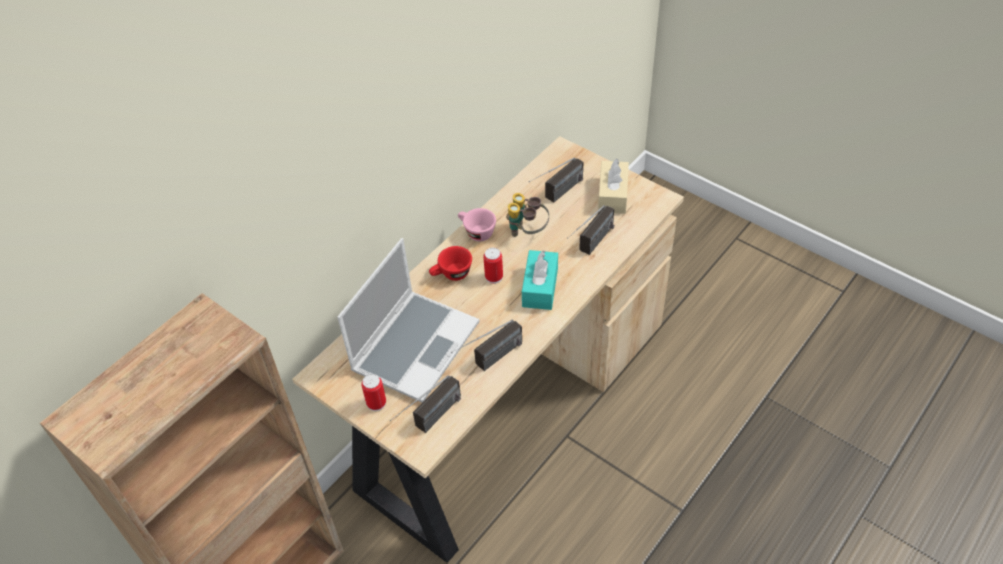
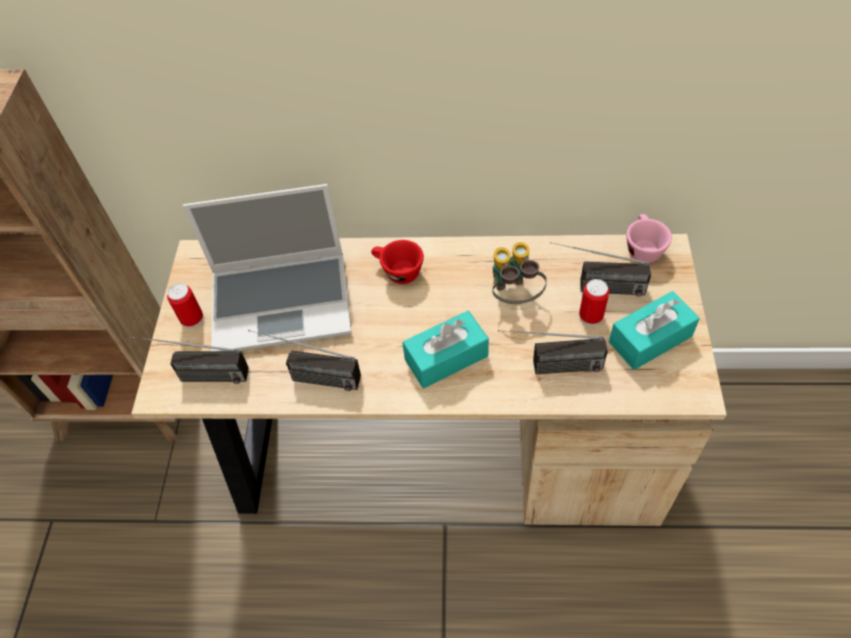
camera: 55 degrees right, 5 degrees up
pink cup [458,208,496,241] -> pink cup moved to [626,214,672,263]
can [483,248,503,284] -> can moved to [579,279,609,326]
beige tissue box [598,159,629,214] -> turquoise tissue box [609,291,700,370]

